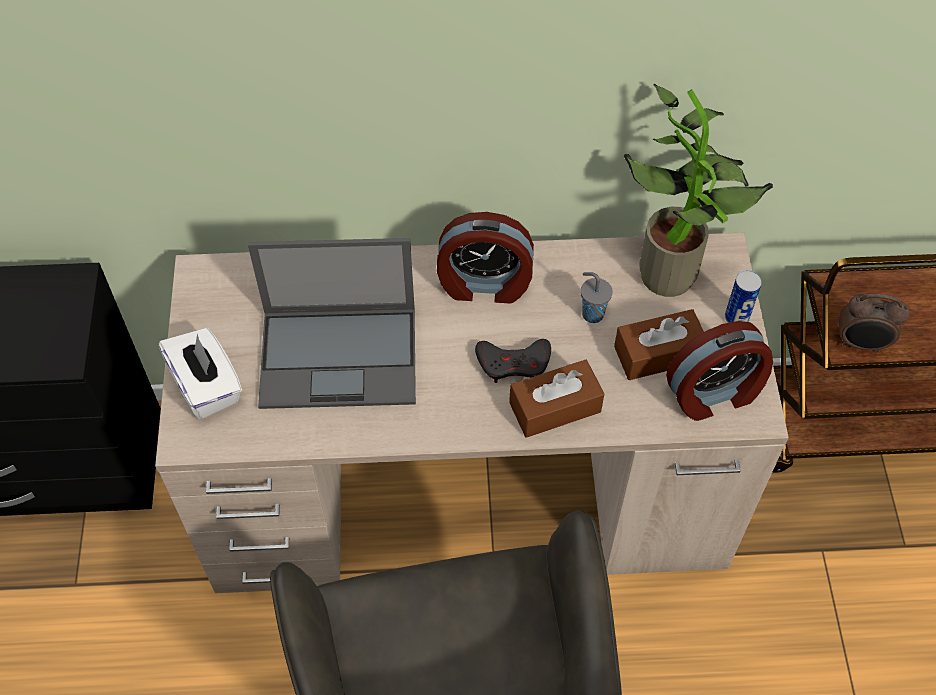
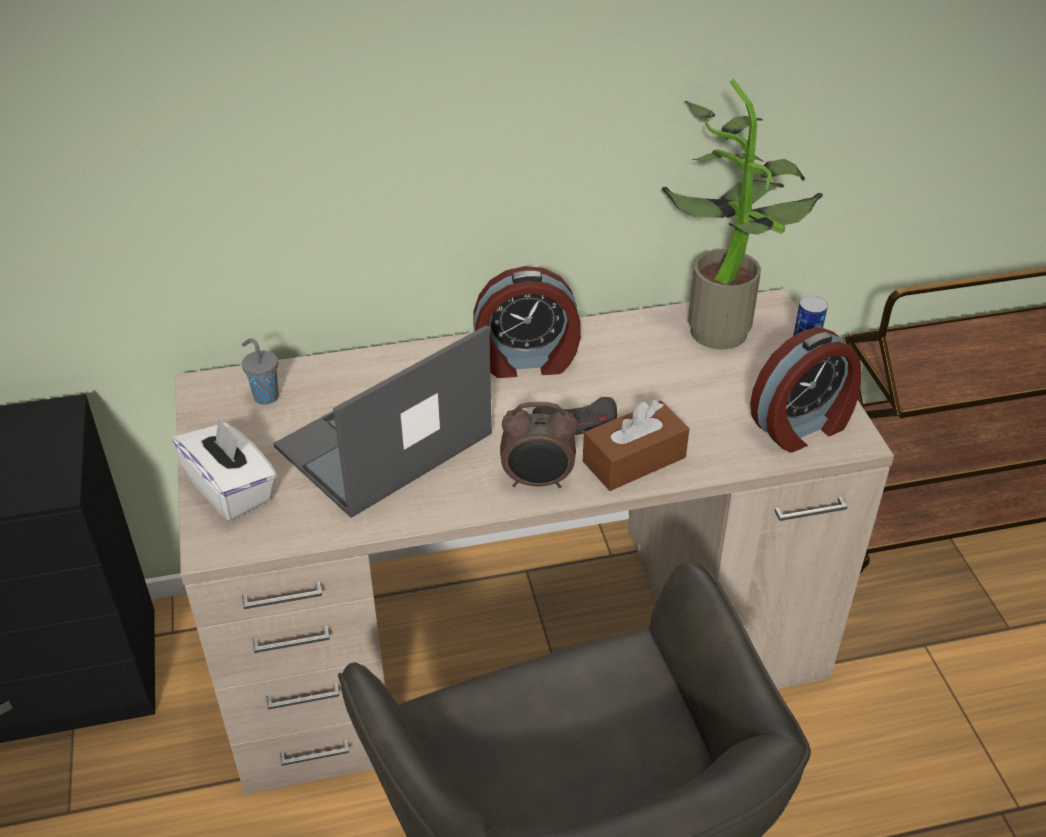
camera: 10 degrees left, 15 degrees down
laptop [248,238,416,409] -> laptop turned 150 degrees clockwise [273,325,492,518]
grey cup [580,272,613,323] -> grey cup moved to [242,338,278,405]
brown tissue box [614,309,704,380] -> none
alarm clock [839,294,909,352] -> alarm clock moved to [500,402,578,488]

